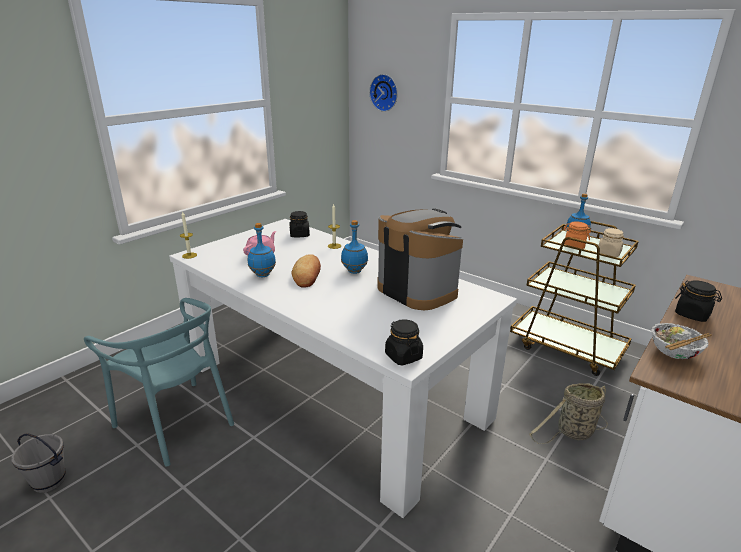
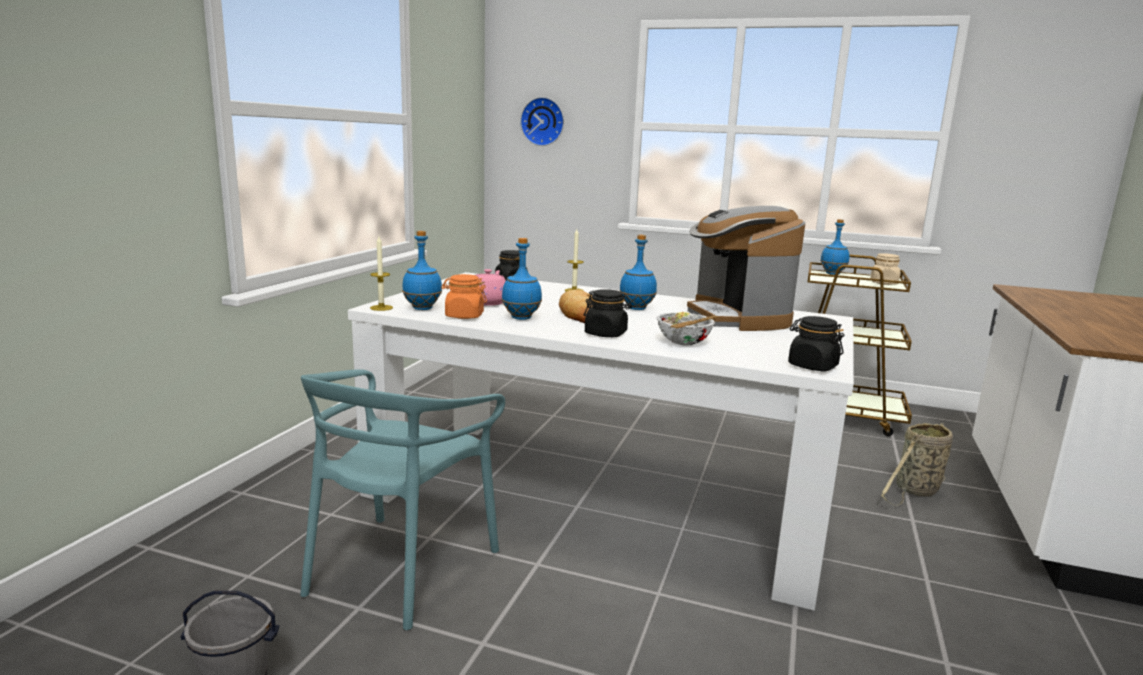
camera: 20 degrees left, 10 degrees down
turquoise chair [84,298,234,467] -> turquoise chair turned 90 degrees clockwise [300,369,505,630]
coffee machine [377,208,463,310] -> coffee machine turned 135 degrees counterclockwise [687,206,805,331]
orange jar [564,221,591,249] -> orange jar moved to [441,274,487,319]
bowl [651,323,712,359] -> bowl moved to [656,311,718,345]
black jar [675,280,722,322] -> black jar moved to [584,289,632,337]
none -> blue bottle [402,231,442,310]

